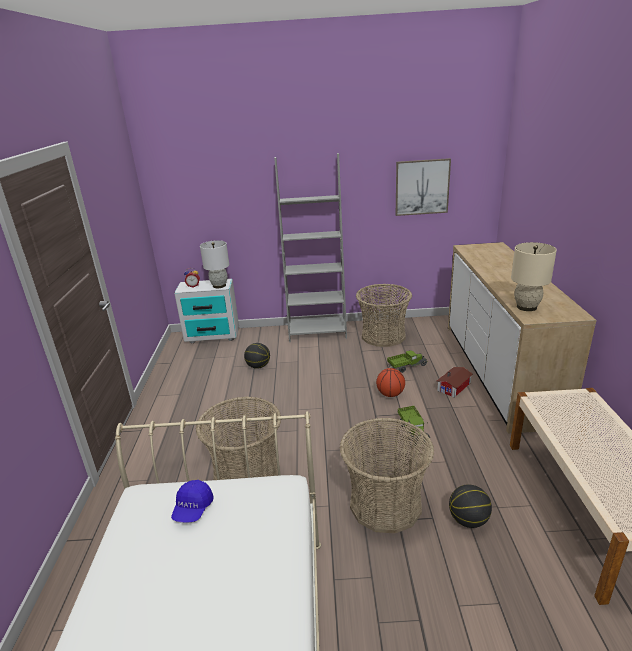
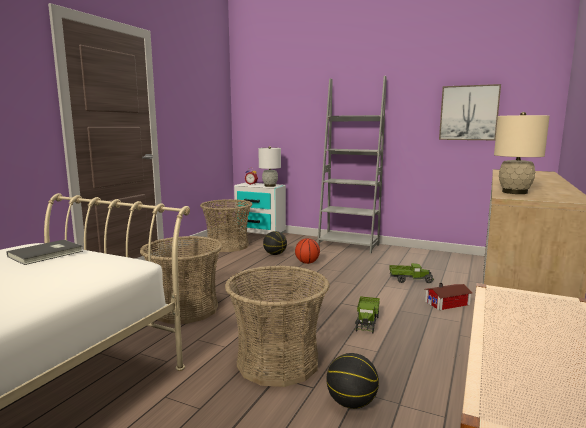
camera: 25 degrees right, 15 degrees down
blue cap [171,480,214,522] -> grey book [7,240,83,265]
basket [356,284,412,347] -> basket moved to [200,199,253,252]
basketball [376,368,405,397] -> basketball moved to [295,238,320,264]

